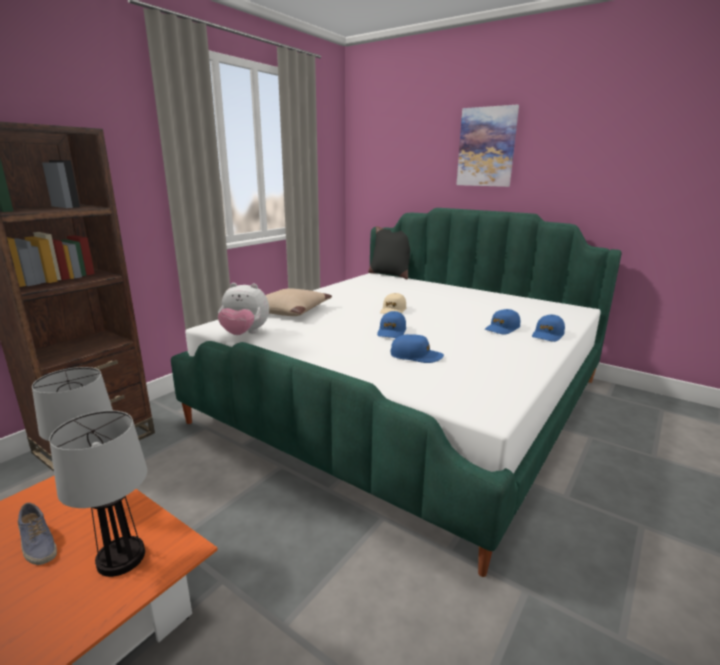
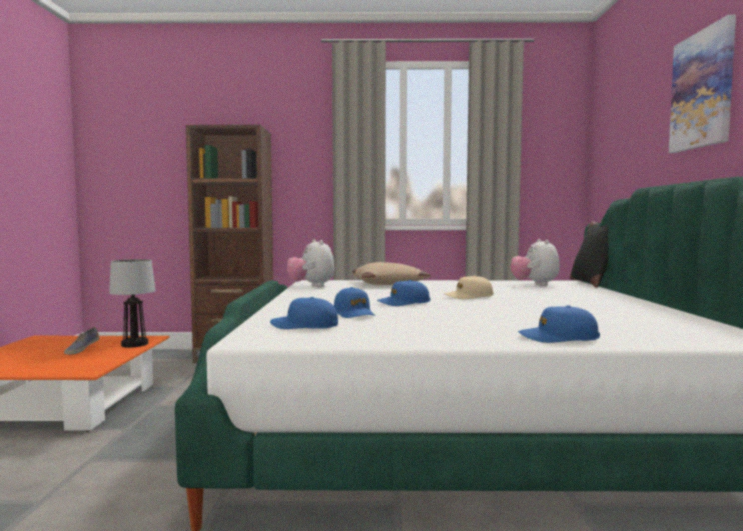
camera: 55 degrees right, 15 degrees down
table lamp [49,410,147,577] -> none
blue cap [485,309,520,335] -> blue cap moved to [270,297,338,329]
none -> plush toy [510,239,560,286]

